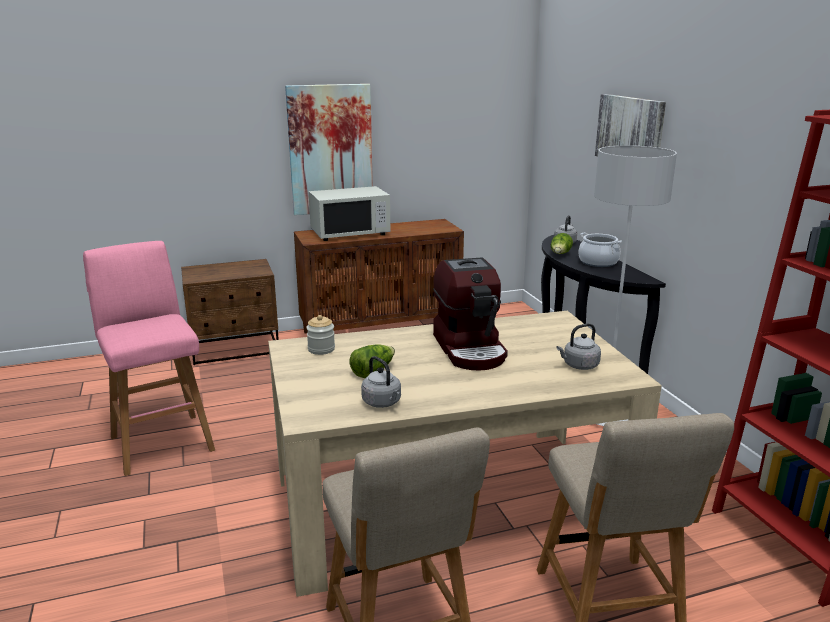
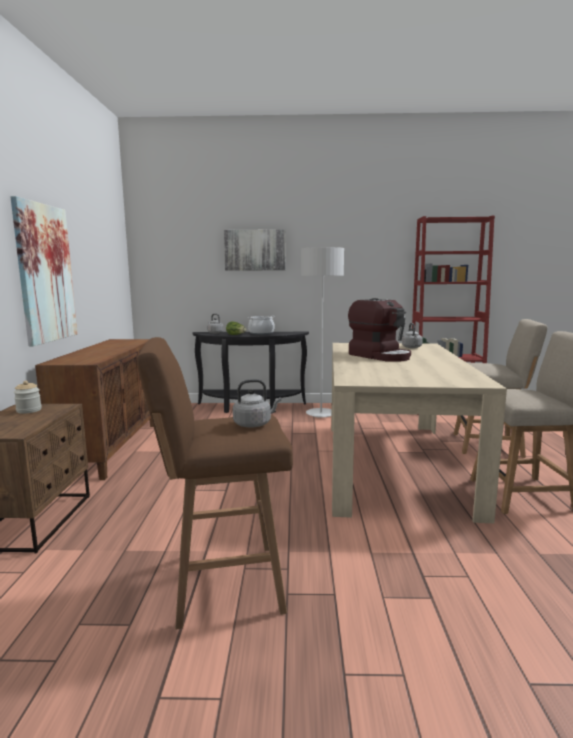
camera: 70 degrees left, 10 degrees down
pink stool [83,241,215,476] -> brown stool [137,337,293,630]
jar [306,315,335,355] -> jar moved to [14,381,42,414]
white microwave [309,186,390,241] -> none
lettuce [349,344,395,378] -> none
grey kettle [361,356,401,408] -> grey kettle moved to [233,379,281,428]
coffee machine [433,257,508,370] -> coffee machine turned 45 degrees clockwise [348,298,411,362]

